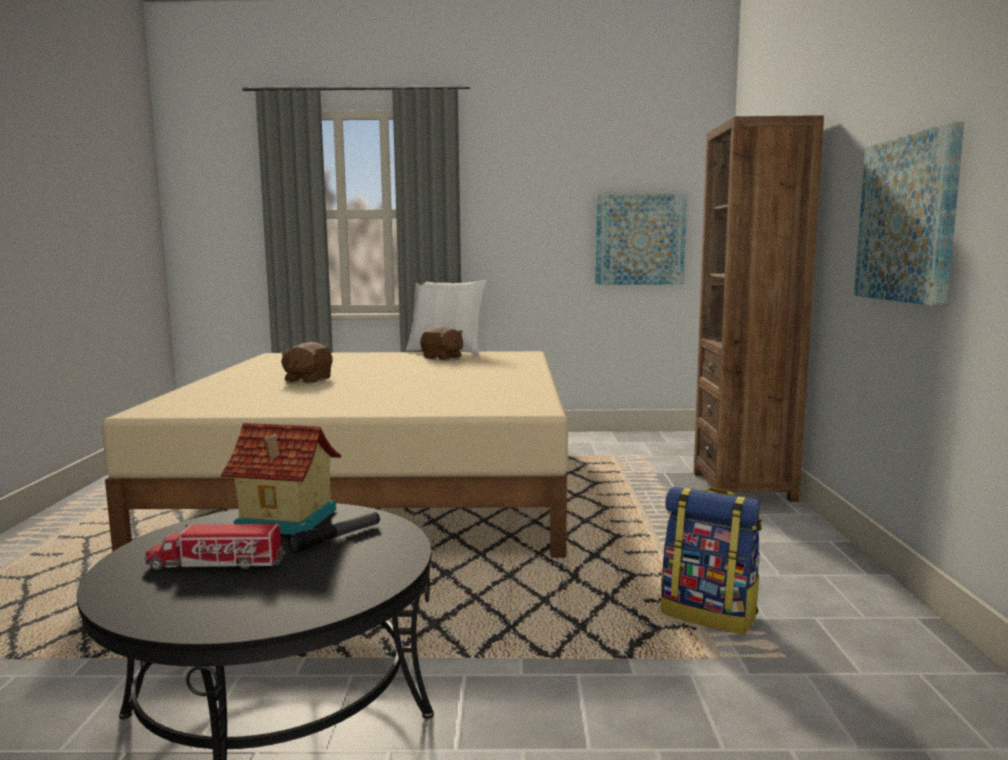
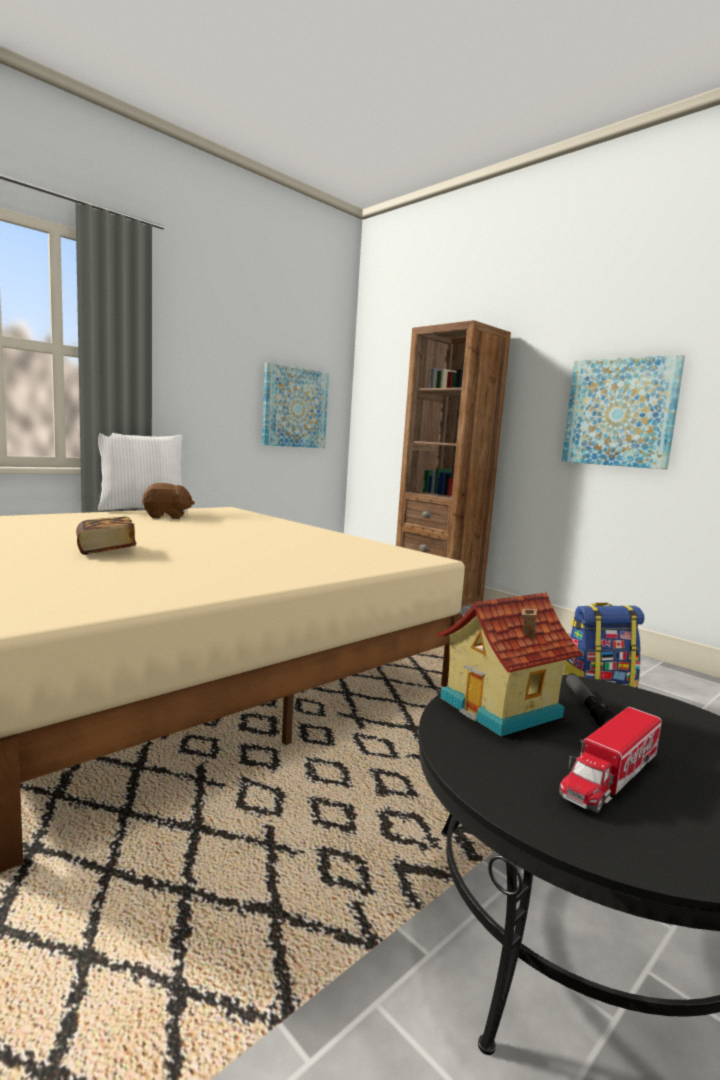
camera: 45 degrees left, 0 degrees up
brown plush toy [279,342,332,384] -> book [76,517,137,555]

